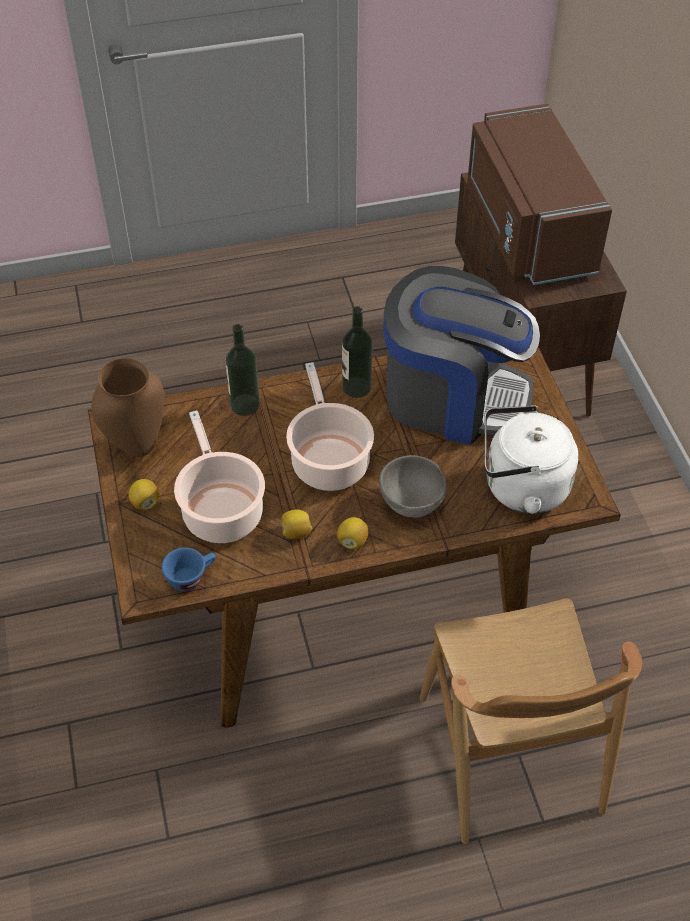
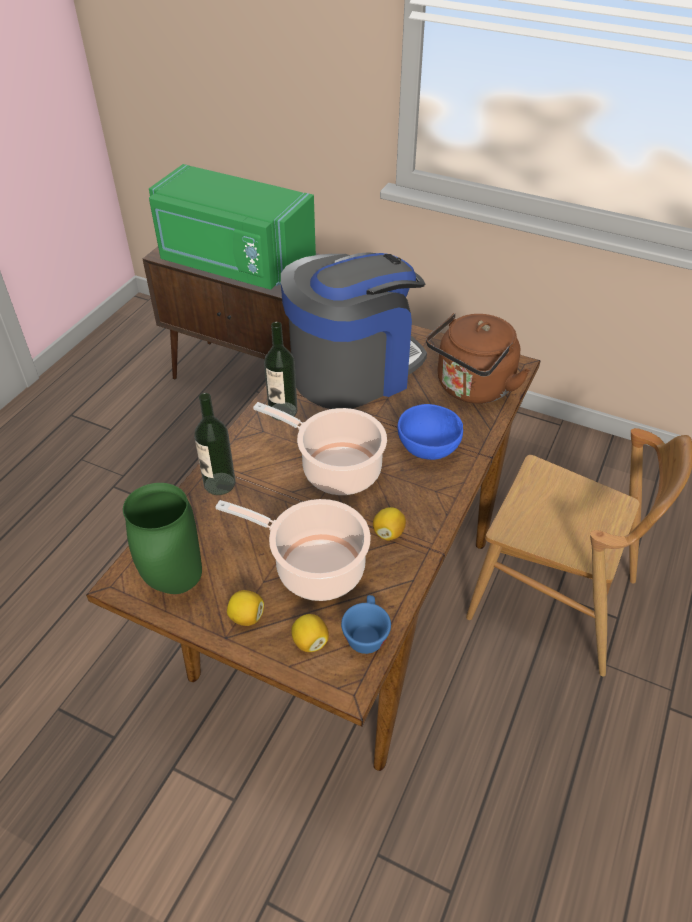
camera: 50 degrees left, 5 degrees down
brown vase [92,358,165,457] -> green vase [123,483,202,594]
lemon [337,517,368,550] -> lemon moved to [291,614,329,652]
grey bowl [379,455,447,518] -> blue bowl [397,404,463,460]
brown microwave [467,104,612,285] -> green microwave [149,164,316,290]
white kettle [485,405,579,514] -> brown kettle [426,313,530,404]

